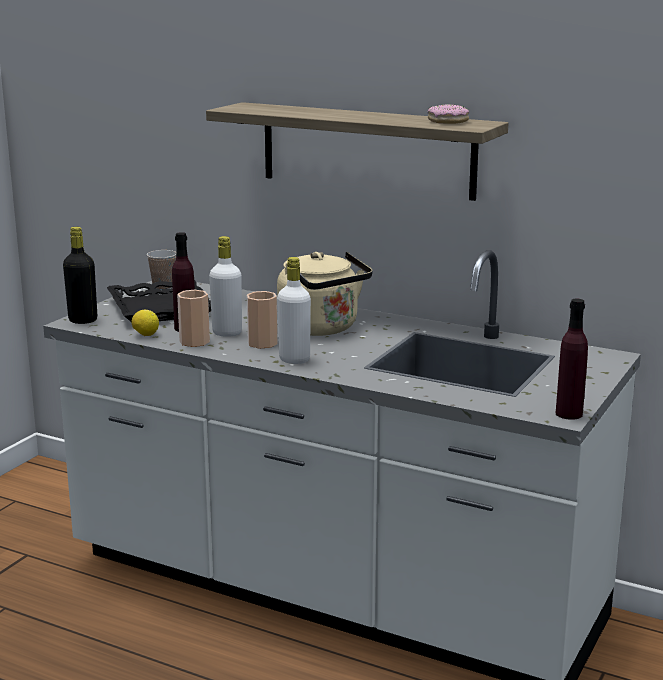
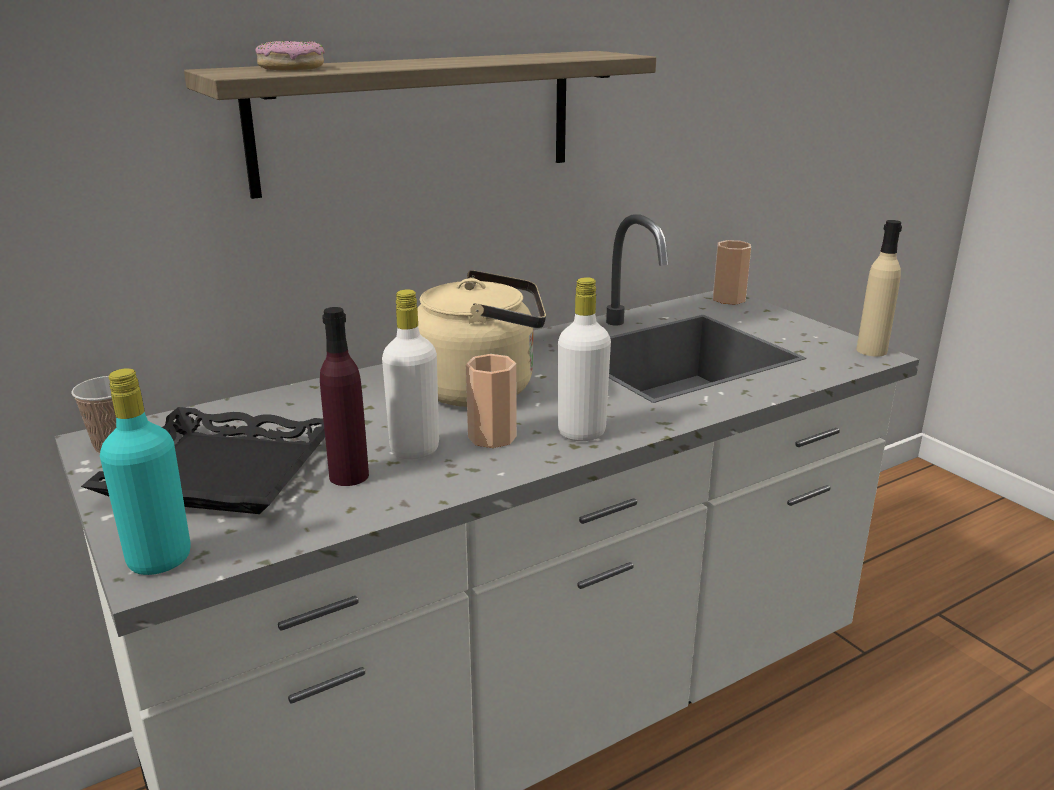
camera: 60 degrees left, 5 degrees up
black bottle [63,227,97,324] -> turquoise bottle [100,368,191,575]
lemon [132,309,159,336] -> none
cup [177,290,210,347] -> cup moved to [713,240,751,305]
donut [427,104,470,124] -> donut moved to [255,41,325,70]
purple bottle [556,299,588,420] -> beige bottle [856,220,902,357]

